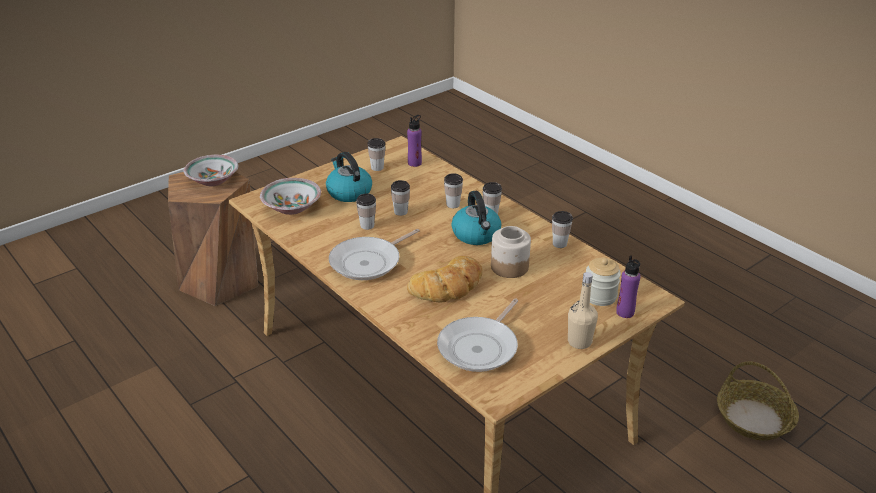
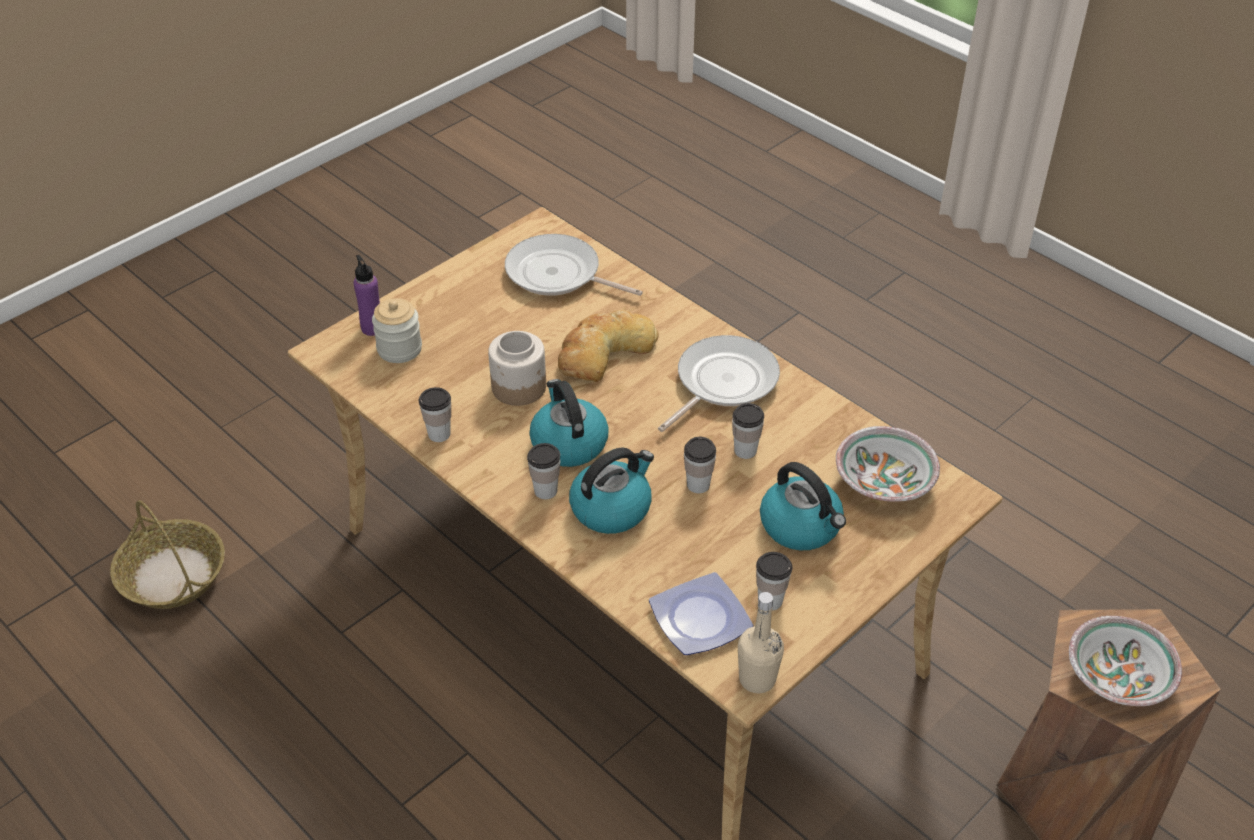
camera: 175 degrees right, 10 degrees up
purple bottle [407,115,422,167] -> plate [649,572,753,655]
frying pan [437,299,518,372] -> frying pan turned 90 degrees counterclockwise [505,234,643,296]
cup [444,173,463,208] -> kettle [569,448,654,534]
beige bottle [568,272,598,349] -> beige bottle moved to [738,592,784,693]

